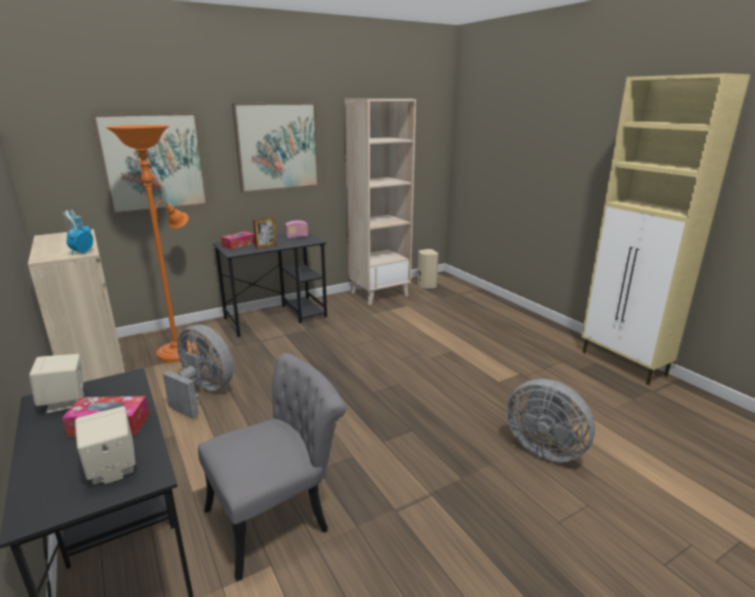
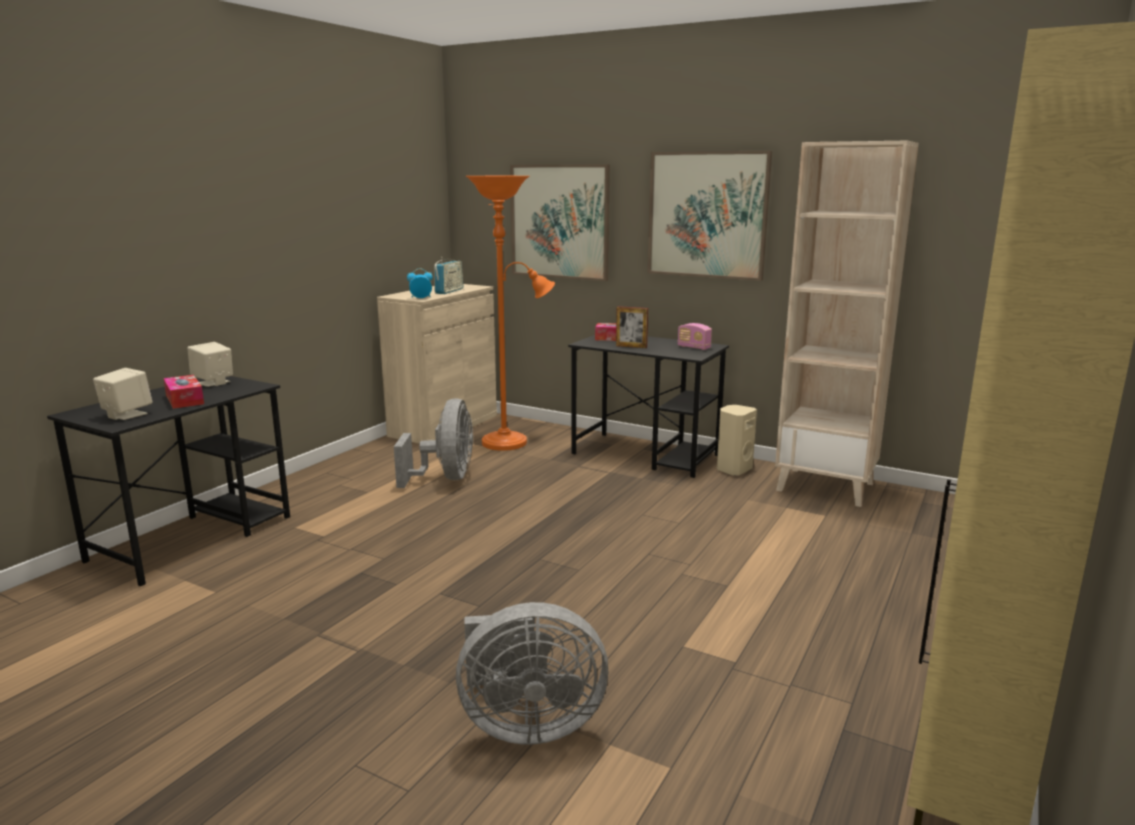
camera: 60 degrees right, 5 degrees down
grey chair [198,353,346,581] -> none
beige speaker [417,249,439,289] -> beige speaker moved to [717,405,757,476]
grey fan [506,379,595,462] -> grey fan turned 105 degrees counterclockwise [456,602,608,744]

